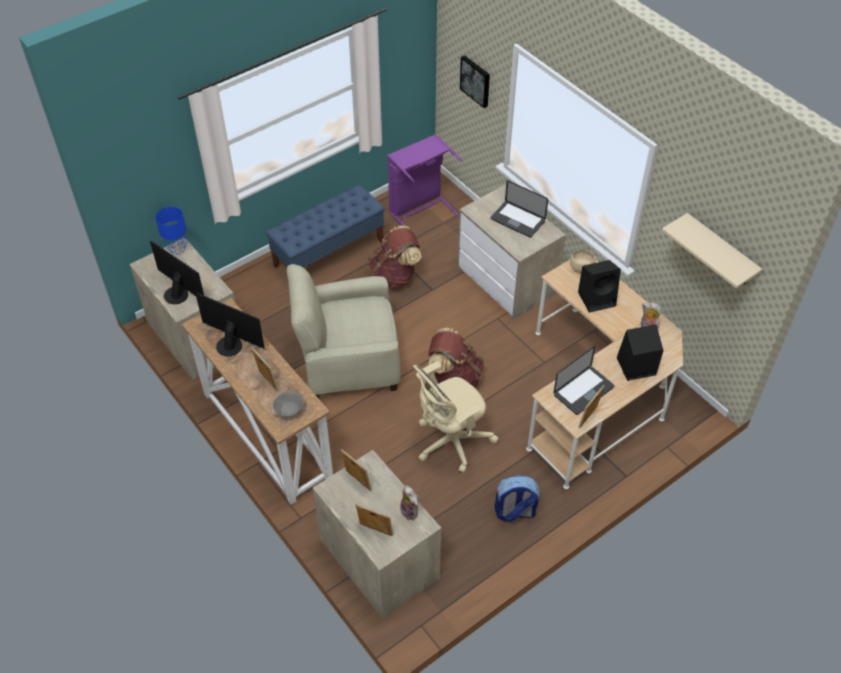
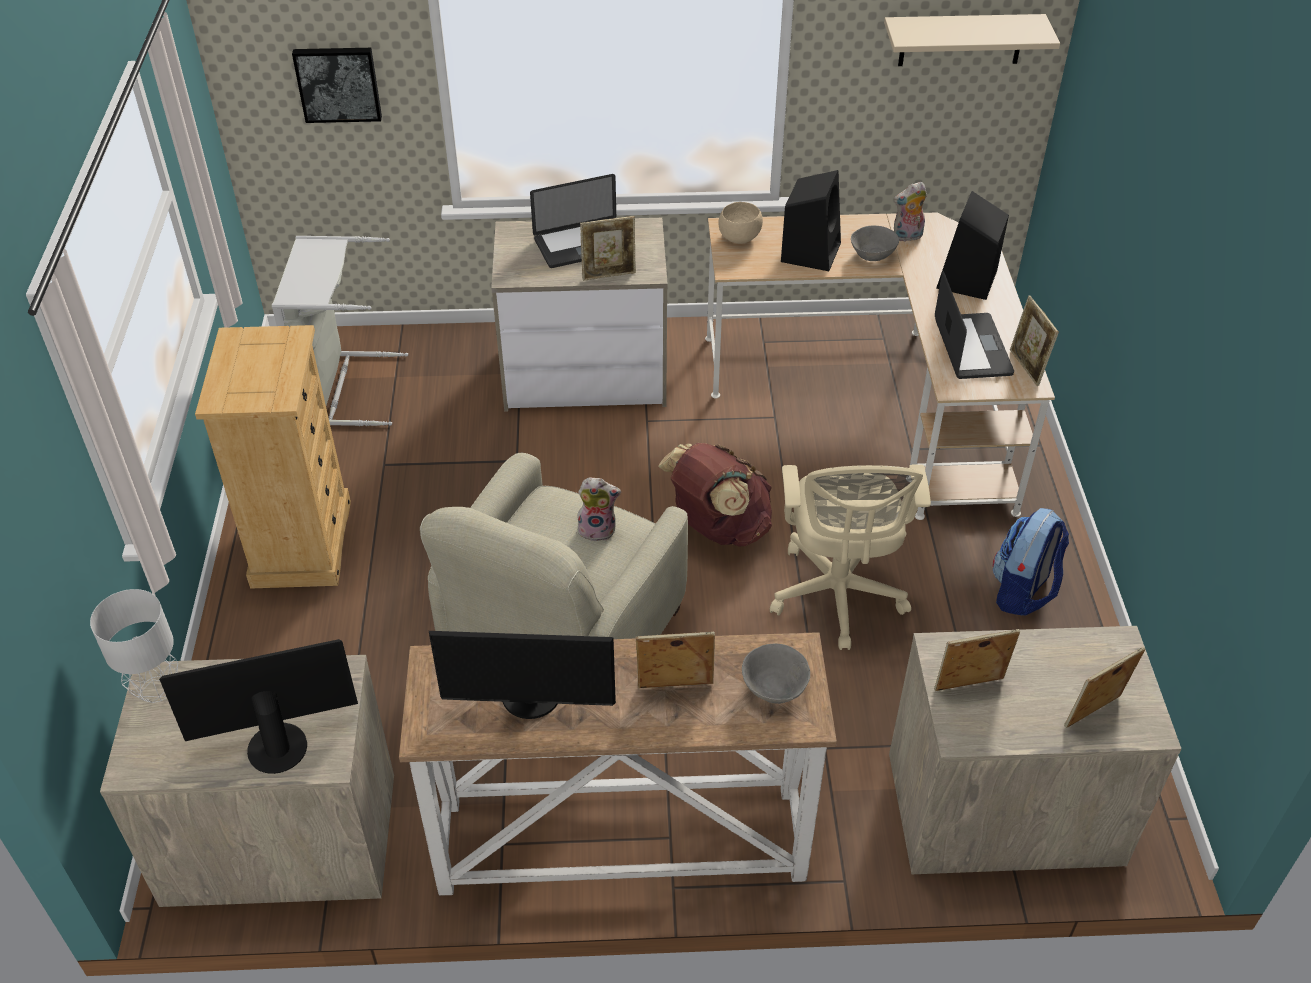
camera: 55 degrees left, 5 degrees down
blue table lamp [155,207,187,255] -> grey table lamp [90,589,178,703]
monitor [195,293,264,356] -> monitor turned 150 degrees counterclockwise [429,631,616,719]
blue bench [266,185,385,268] -> beige dresser [195,325,351,589]
brown backpack [368,226,421,288] -> none
purple laundry basket [387,134,463,226] -> grey laundry basket [272,236,408,426]
plush toy [400,485,419,520] -> plush toy moved to [576,478,621,542]
none -> picture frame [580,216,636,281]
none -> grey bowl [851,225,899,261]

